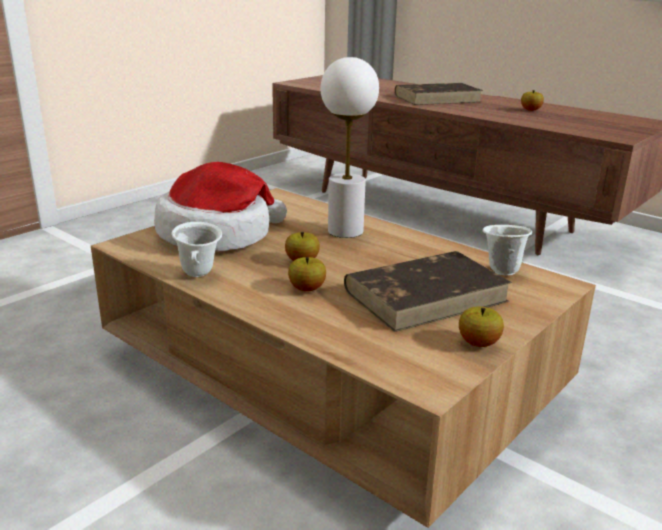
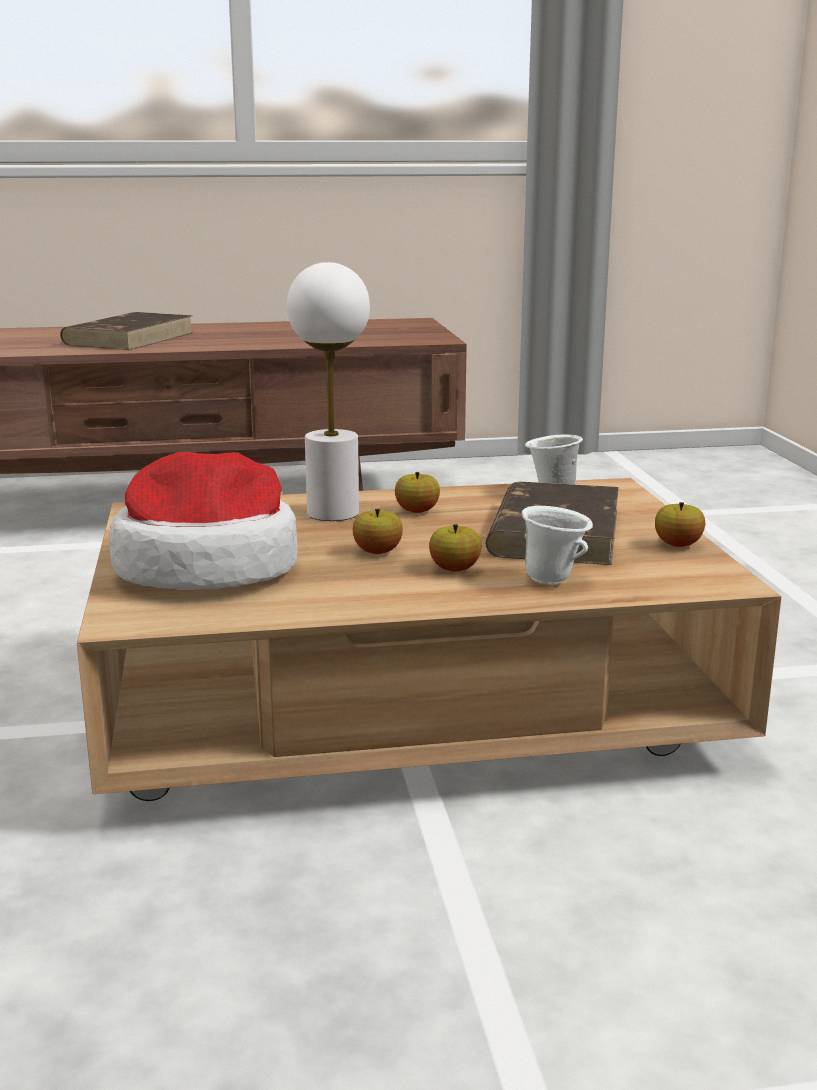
camera: 50 degrees left, 5 degrees down
white mug [171,222,222,277] -> white mug moved to [522,506,593,585]
apple [521,90,544,111] -> apple moved to [395,472,440,513]

